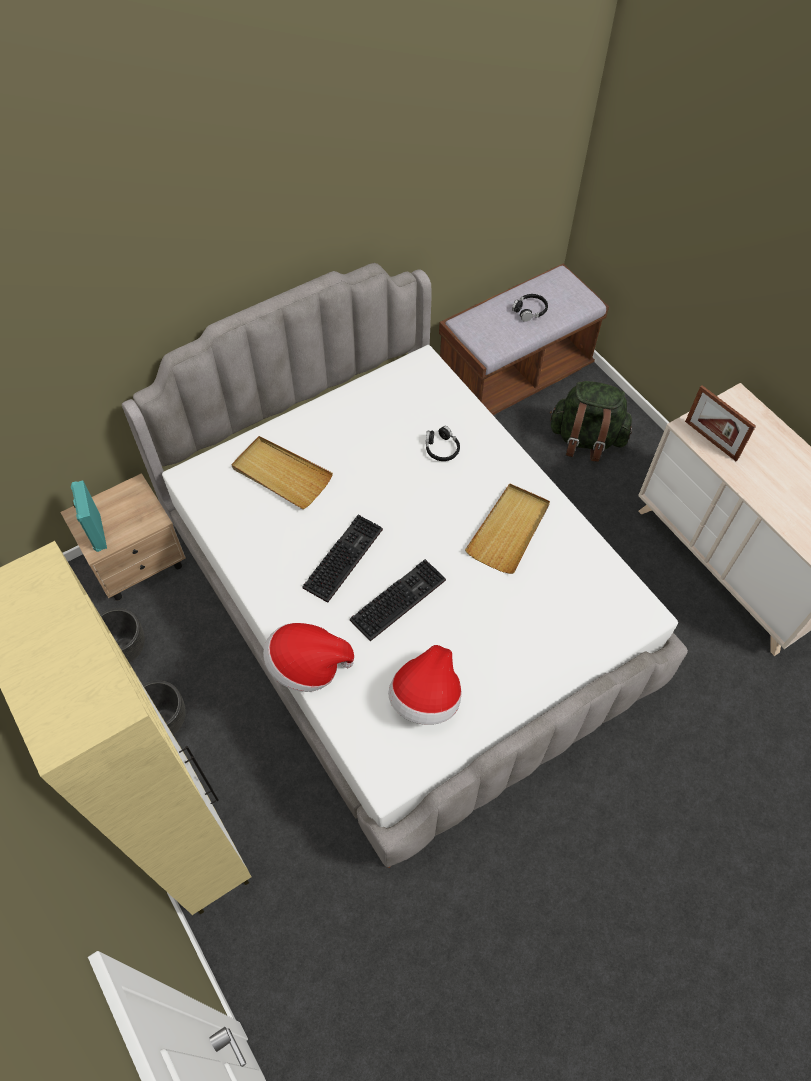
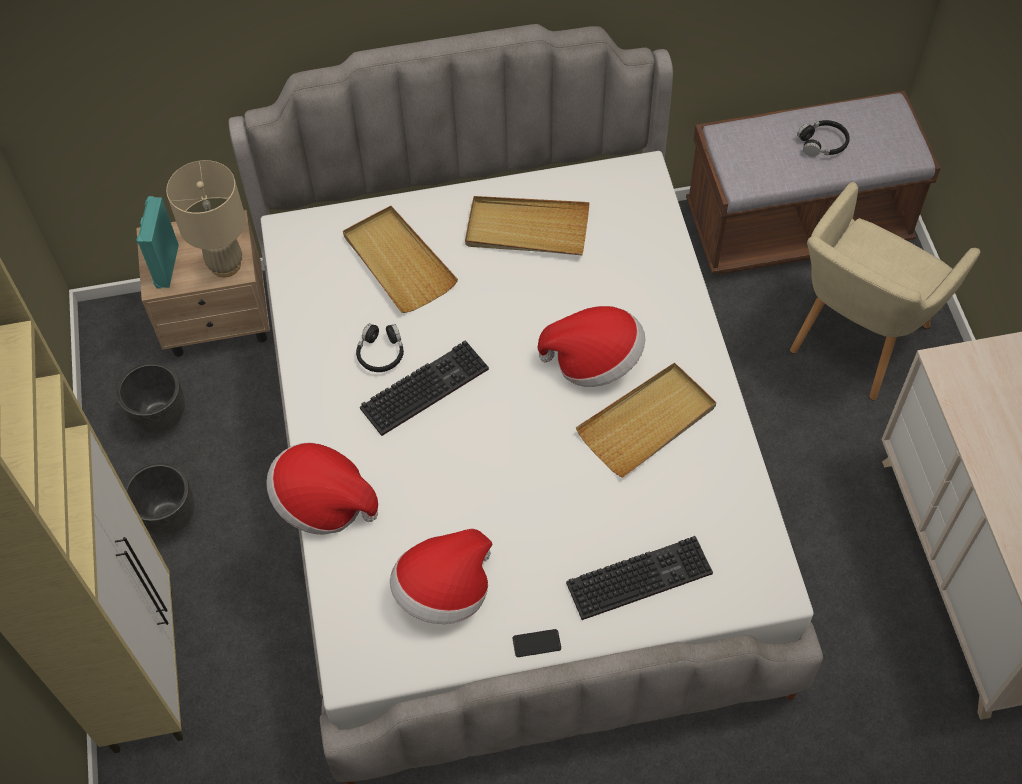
camera: 25 degrees right, 0 degrees up
keyboard [350,559,446,641] -> keyboard moved to [566,536,713,620]
black headphones [426,426,460,461] -> black headphones moved to [356,323,404,372]
green backpack [549,381,632,462] -> beige armchair [790,182,980,400]
picture frame [685,385,756,461] -> none
none -> beige table lamp [166,160,246,277]
none -> beige tray [465,196,590,255]
none -> phone [512,629,561,657]
none -> hat [538,306,645,387]

